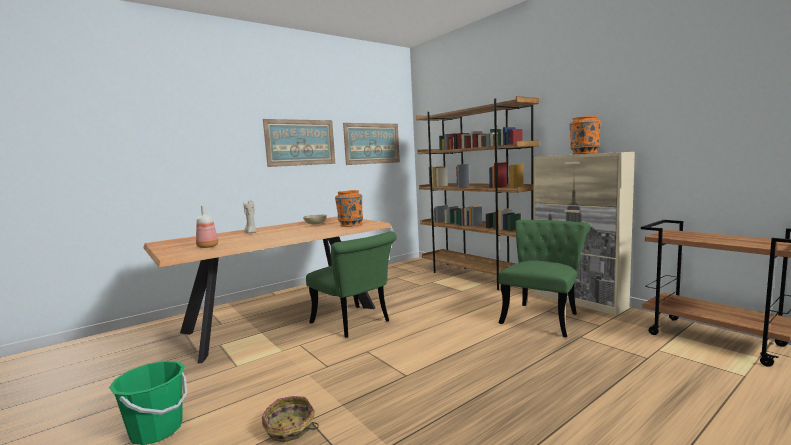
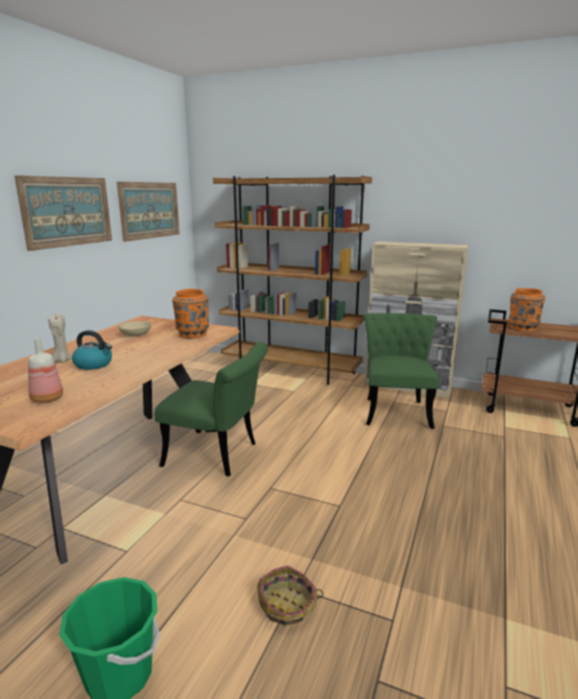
camera: 30 degrees left, 10 degrees up
orange vase [569,116,601,154] -> orange vase moved to [509,288,545,332]
none -> kettle [72,330,112,370]

